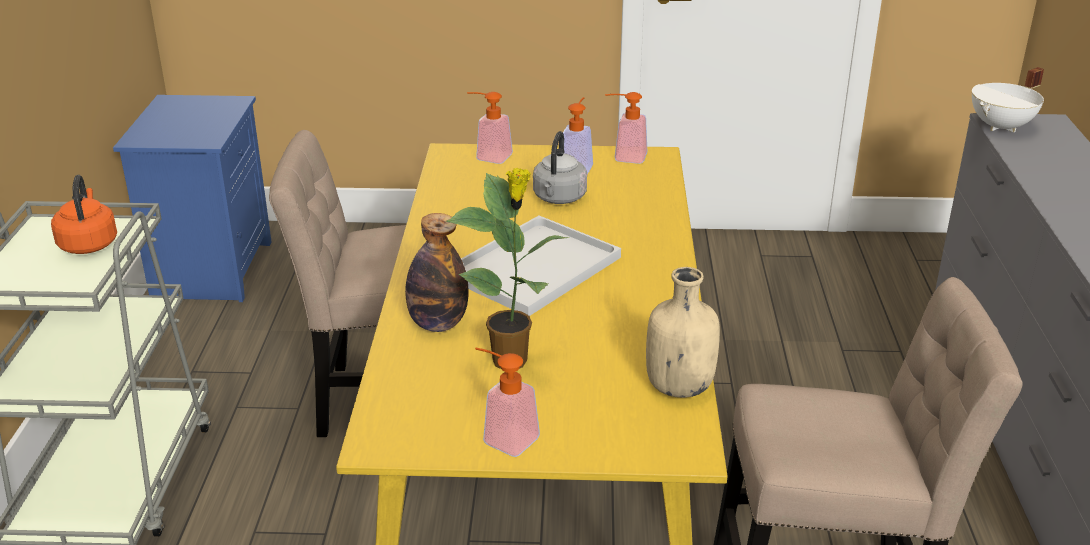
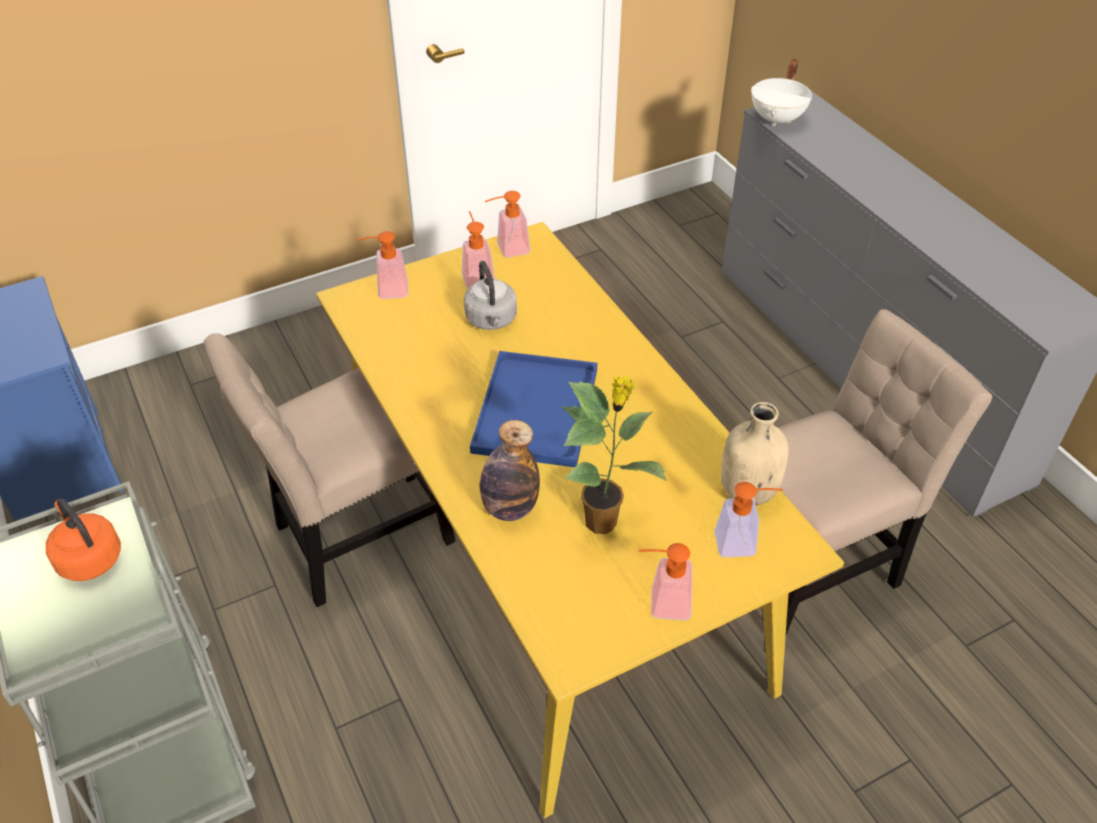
camera: 30 degrees left, 15 degrees up
white tray [461,216,621,316] -> blue tray [470,351,597,467]
none -> soap dispenser [714,482,783,557]

